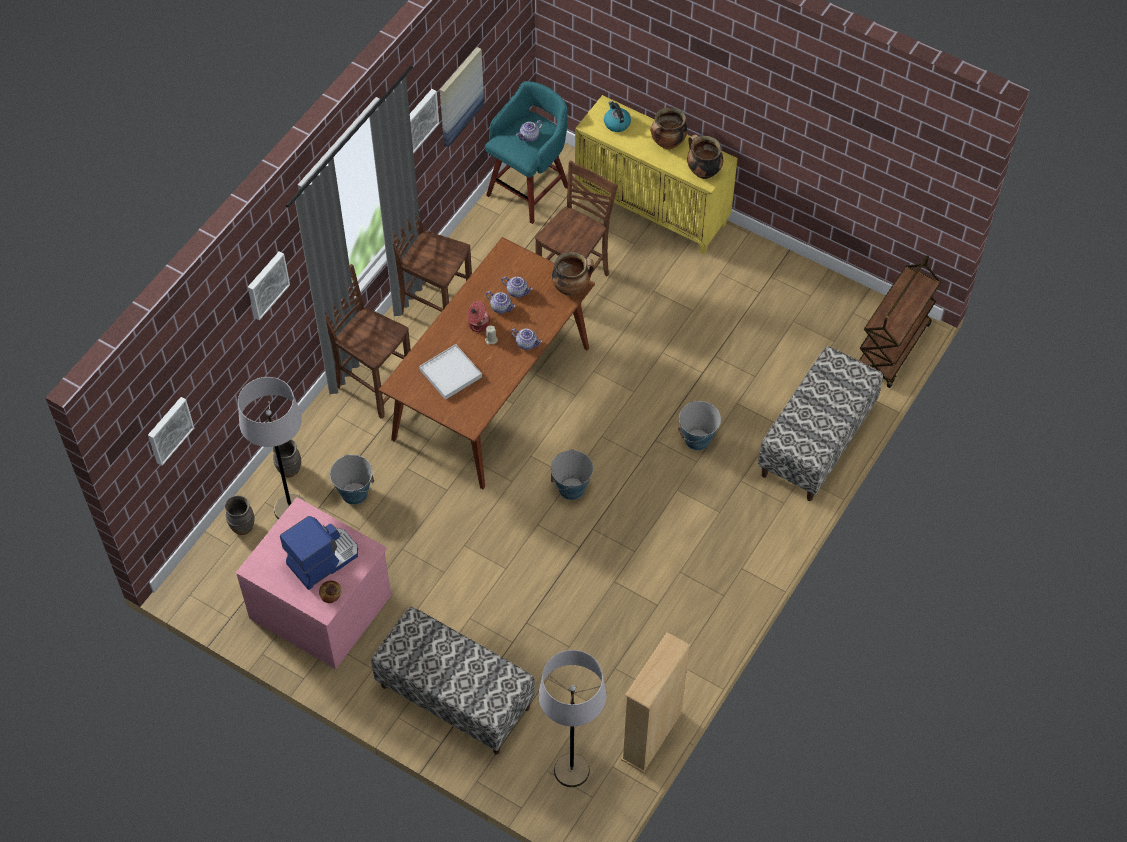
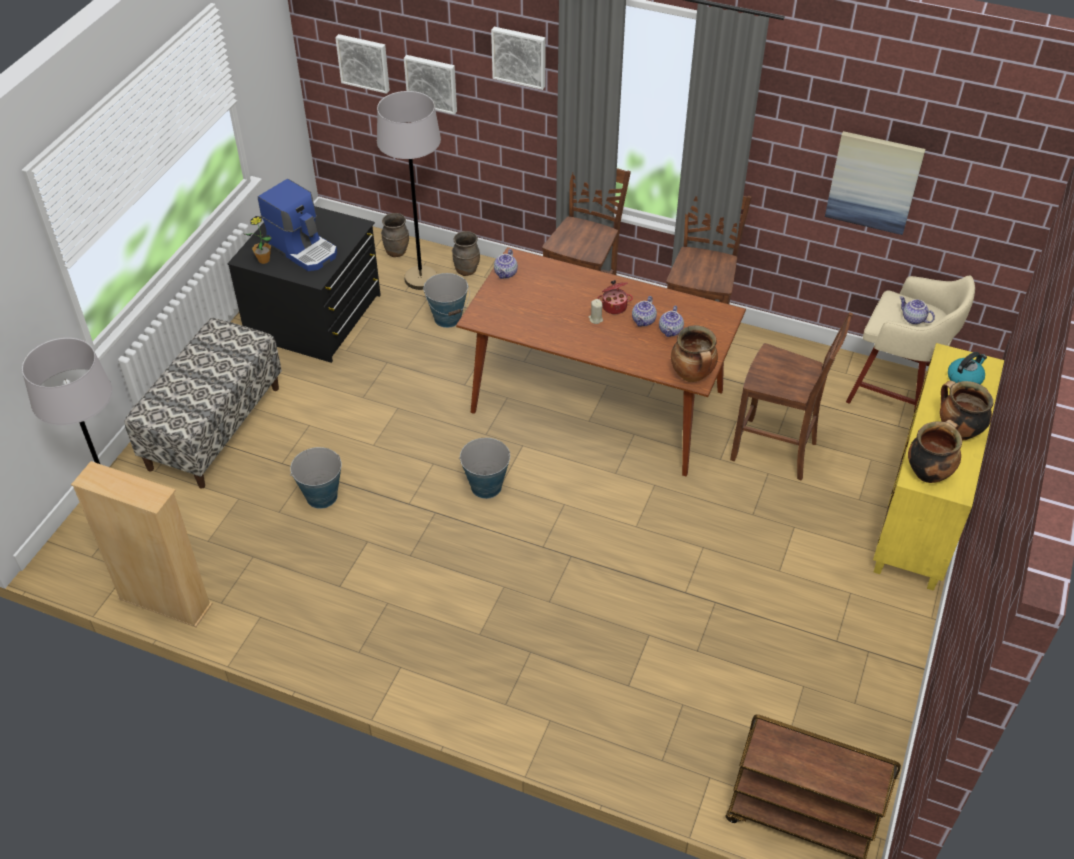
camera: 80 degrees right, 10 degrees down
pink dresser [236,497,391,669] -> black dresser [227,206,381,363]
bread [319,581,341,603] -> potted plant [244,216,272,264]
picture [410,89,439,153] -> picture moved to [404,55,457,115]
white tray [419,344,482,400] -> none
turquoise stool [485,81,568,224] -> beige stool [846,275,975,411]
teapot [511,329,542,350] -> teapot moved to [494,249,518,279]
bucket [678,401,721,450] -> bucket moved to [290,447,342,509]
bench [758,346,883,501] -> none

